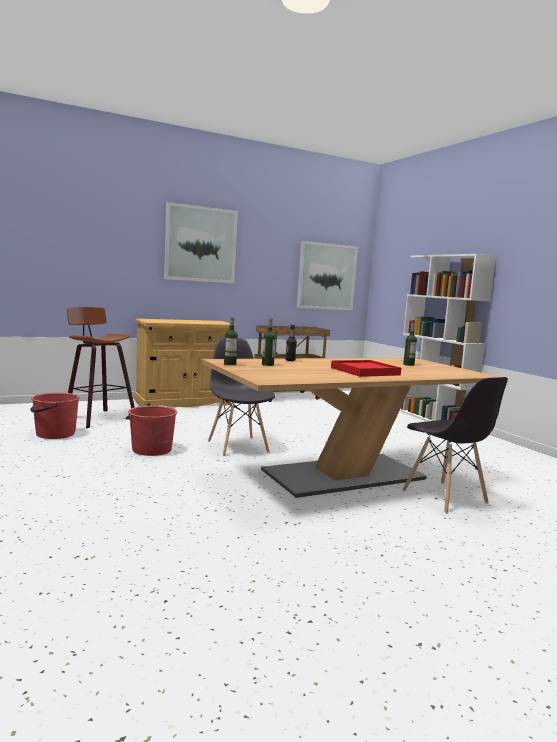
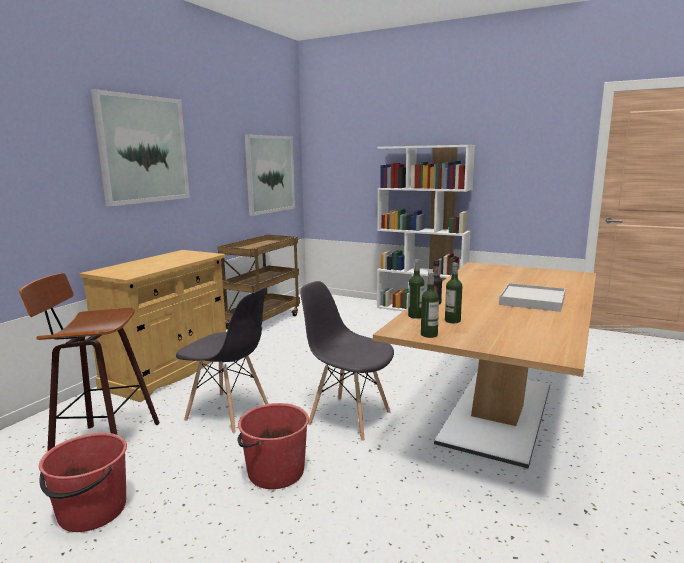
camera: 35 degrees left, 5 degrees up
red tray [331,360,401,377] -> white tray [499,283,565,312]
grey chair [402,377,508,513] -> grey chair moved to [176,288,269,433]
bottle [403,324,417,366] -> bottle moved to [408,259,424,319]

